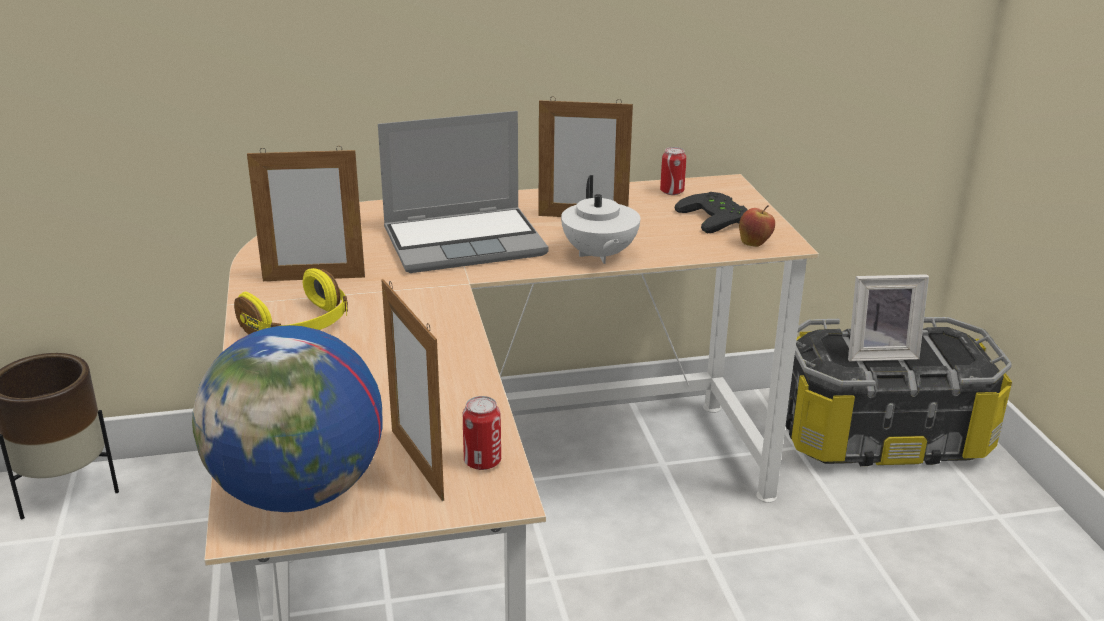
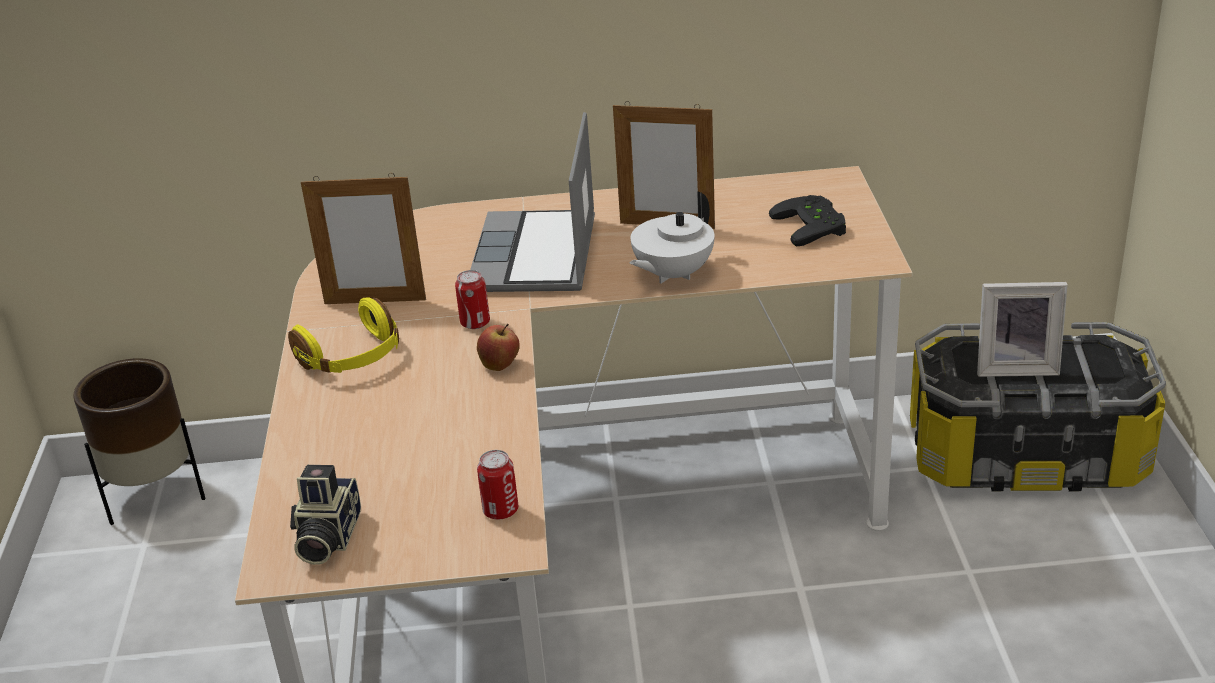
camera: 10 degrees right, 5 degrees up
globe [192,325,382,512] -> camera [290,465,361,565]
laptop [378,111,548,273] -> laptop turned 105 degrees clockwise [470,112,595,292]
picture frame [381,279,444,501] -> none
white teapot [561,175,640,264] -> white teapot turned 45 degrees clockwise [630,191,715,284]
can [660,147,686,195] -> can moved to [455,270,490,329]
apple [739,205,775,247] -> apple moved to [477,324,520,371]

